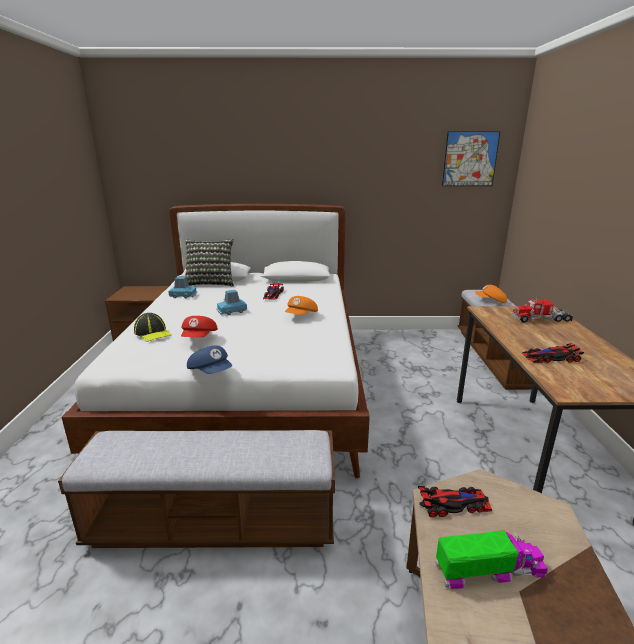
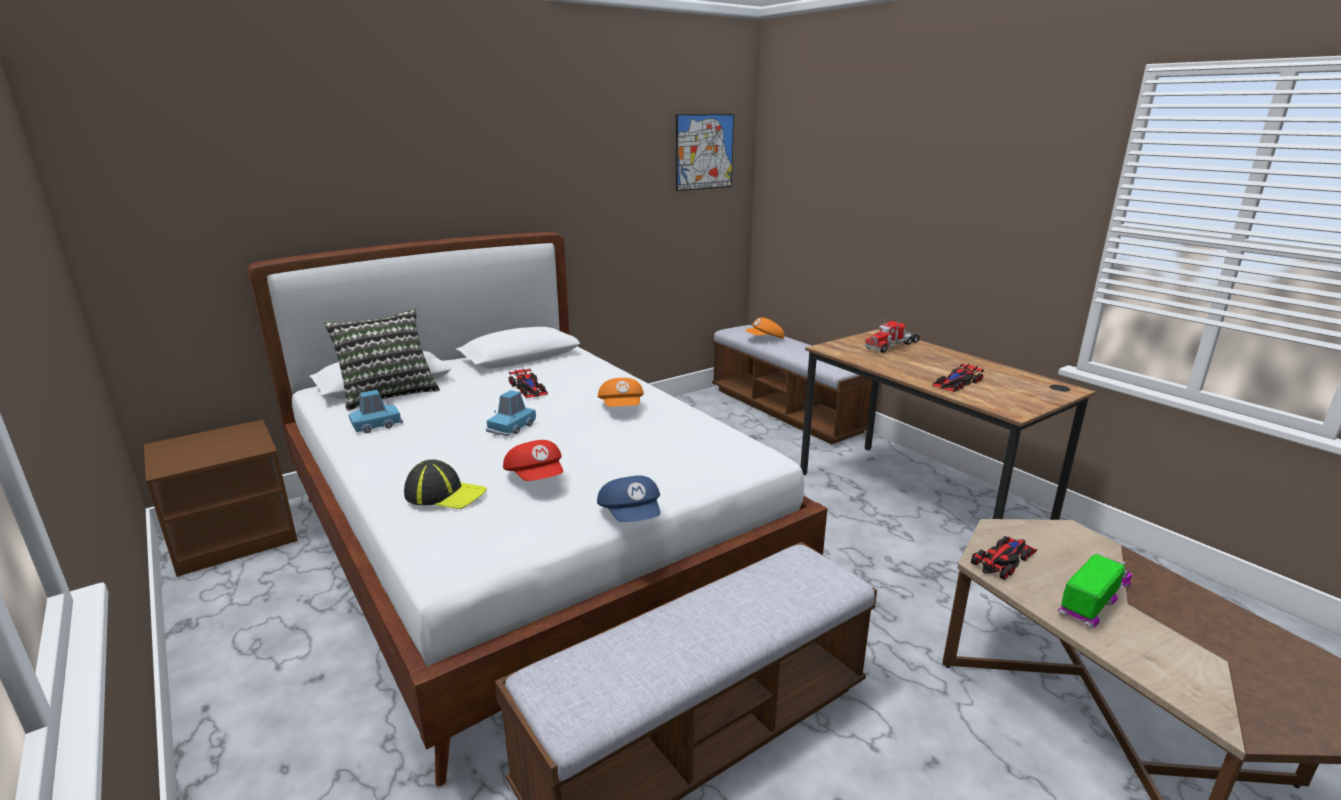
camera: 35 degrees left, 0 degrees up
blue cap [187,345,232,374] -> blue cap turned 60 degrees clockwise [597,475,660,522]

